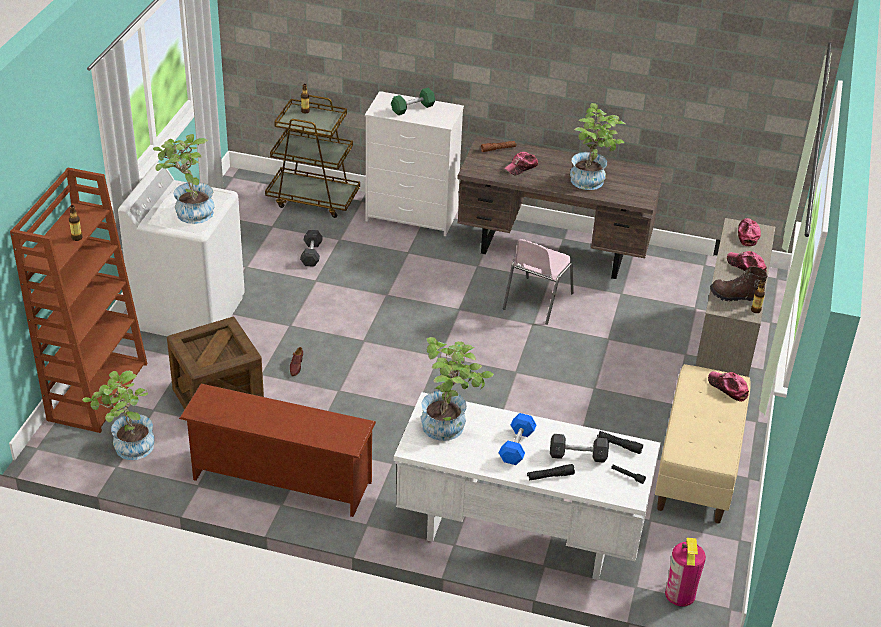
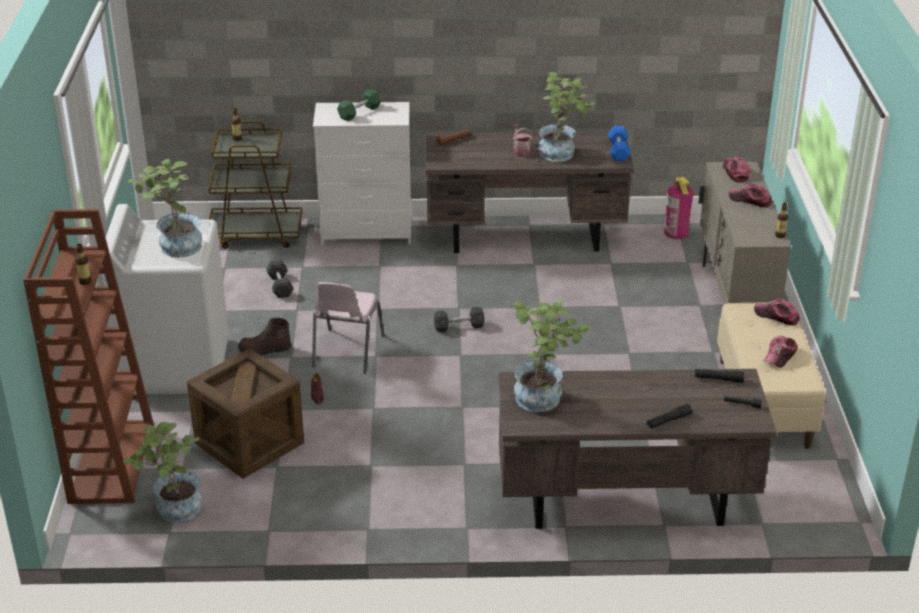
camera: 15 degrees left, 5 degrees down
brown shoe rack [179,384,376,517] -> none
white desk [394,392,661,580] -> brown desk [498,369,777,529]
blue dumbbell [499,413,536,465] -> blue dumbbell moved to [608,126,631,161]
pink chair [503,239,574,325] -> pink chair moved to [312,282,385,374]
cap [504,152,538,175] -> cap moved to [764,336,797,368]
grey dumbbell [550,434,609,463] -> grey dumbbell moved to [434,307,485,333]
fire extinguisher [665,538,706,606] -> fire extinguisher moved to [664,177,693,239]
brown boot [710,266,767,301] -> brown boot moved to [238,318,291,356]
none -> watering can [511,124,532,157]

